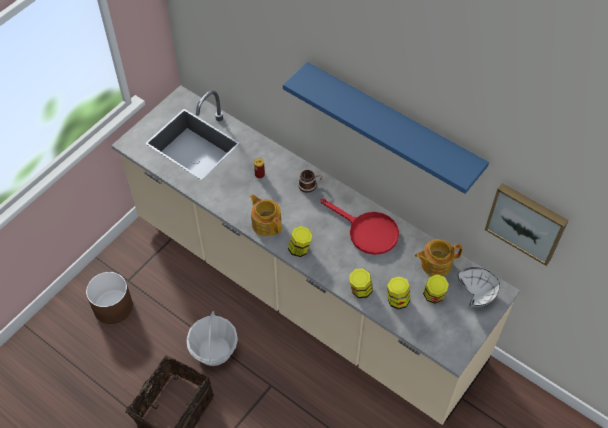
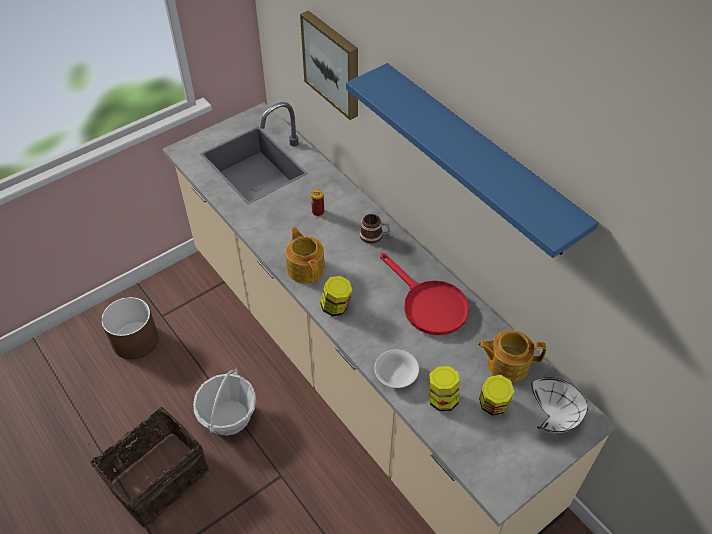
camera: 15 degrees right, 5 degrees down
jar [349,268,373,298] -> white bowl [374,350,419,388]
picture [485,183,569,266] -> picture moved to [300,10,358,120]

